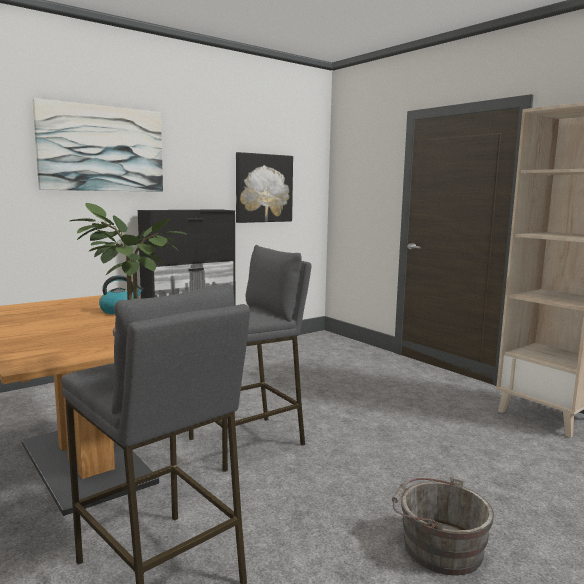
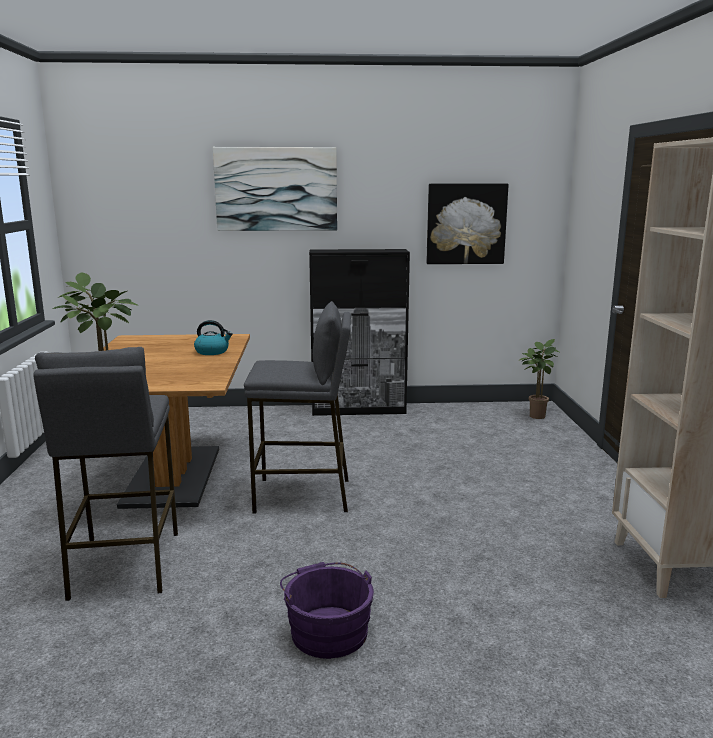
camera: 35 degrees right, 5 degrees up
grey bucket [392,477,494,575] -> purple bucket [280,562,374,659]
none -> potted plant [518,339,559,419]

